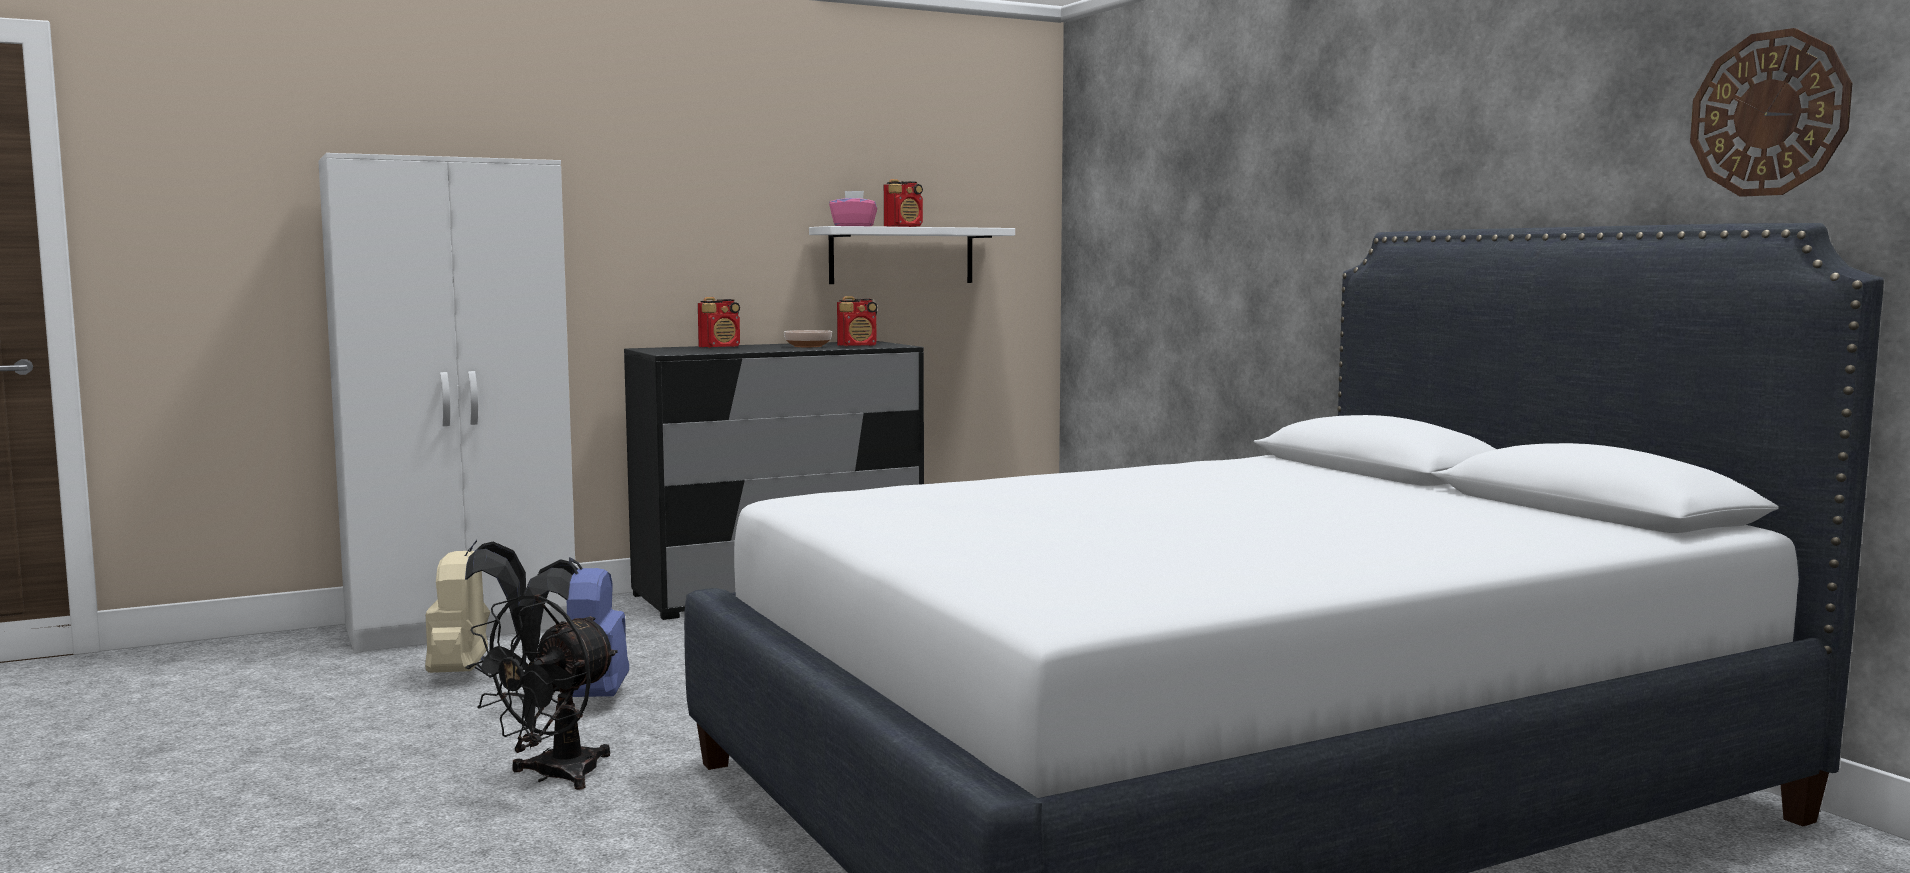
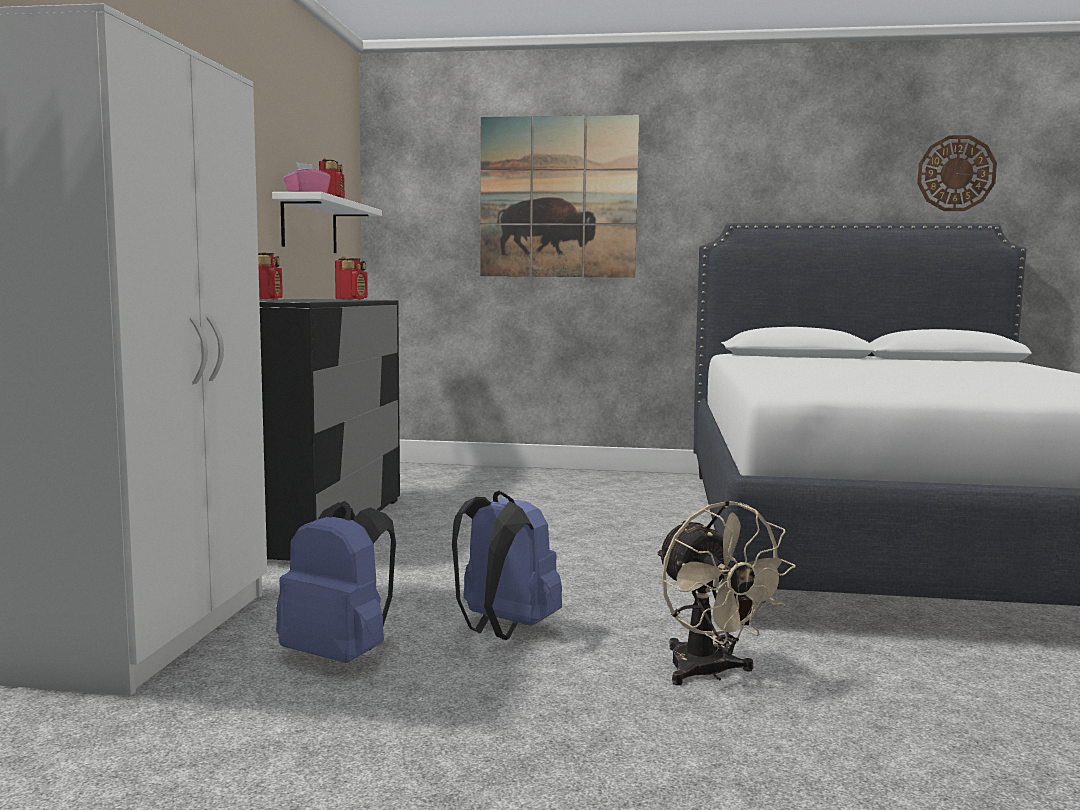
camera: 55 degrees left, 0 degrees up
beige backpack [425,540,526,678] -> blue backpack [276,501,396,663]
black fan [465,595,618,790] -> beige fan [657,500,796,685]
bowl [784,330,832,347] -> none
none -> picture [480,115,639,278]

